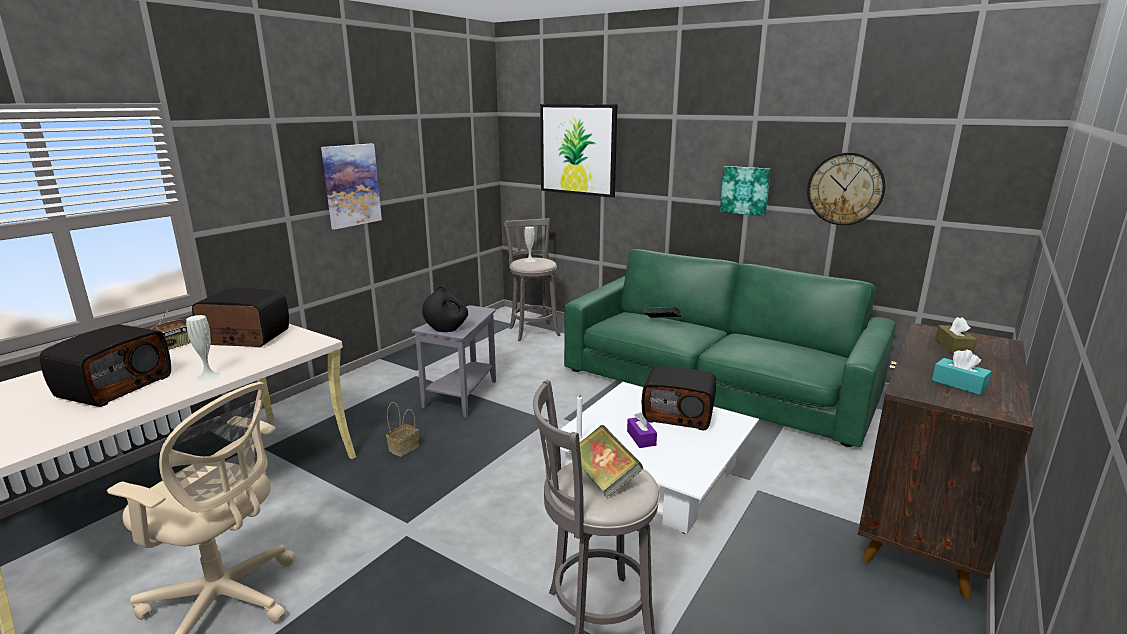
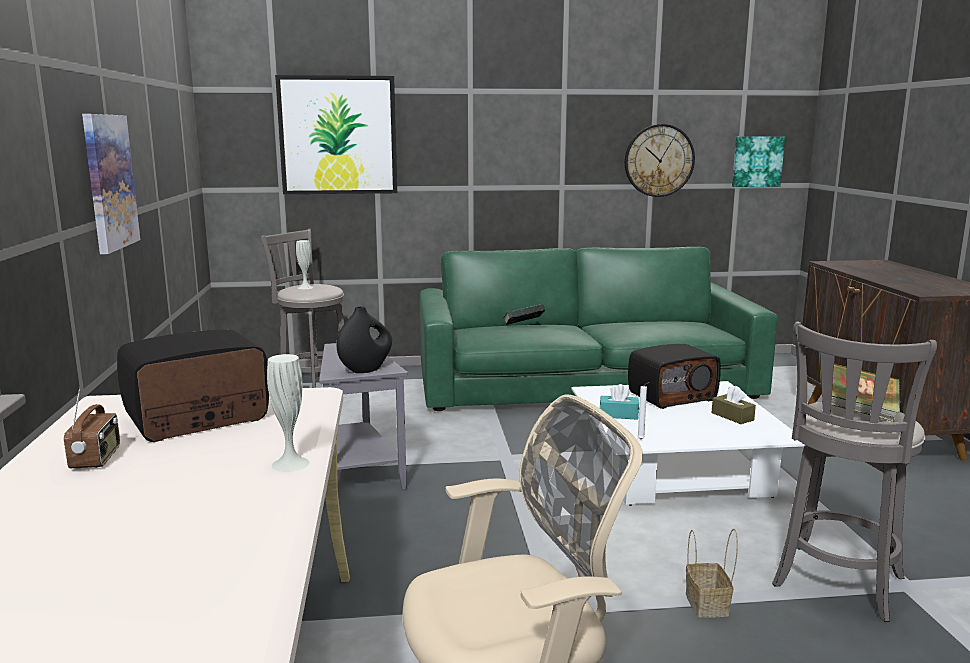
camera: 40 degrees left, 5 degrees down
radio [39,324,171,407] -> none
basket [386,402,419,457] -> basket moved to [686,528,738,618]
purple tissue box [627,412,657,448] -> none
picture [720,166,771,216] -> picture moved to [732,136,785,187]
turquoise tissue box [932,350,992,395] -> turquoise tissue box moved to [600,384,639,420]
brown tissue box [935,317,977,354] -> brown tissue box moved to [712,386,756,424]

